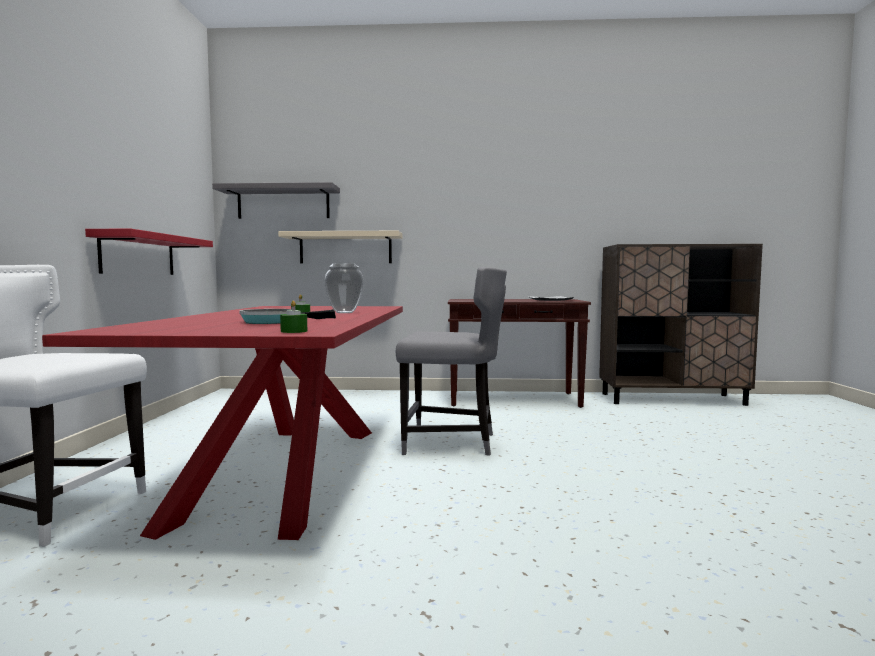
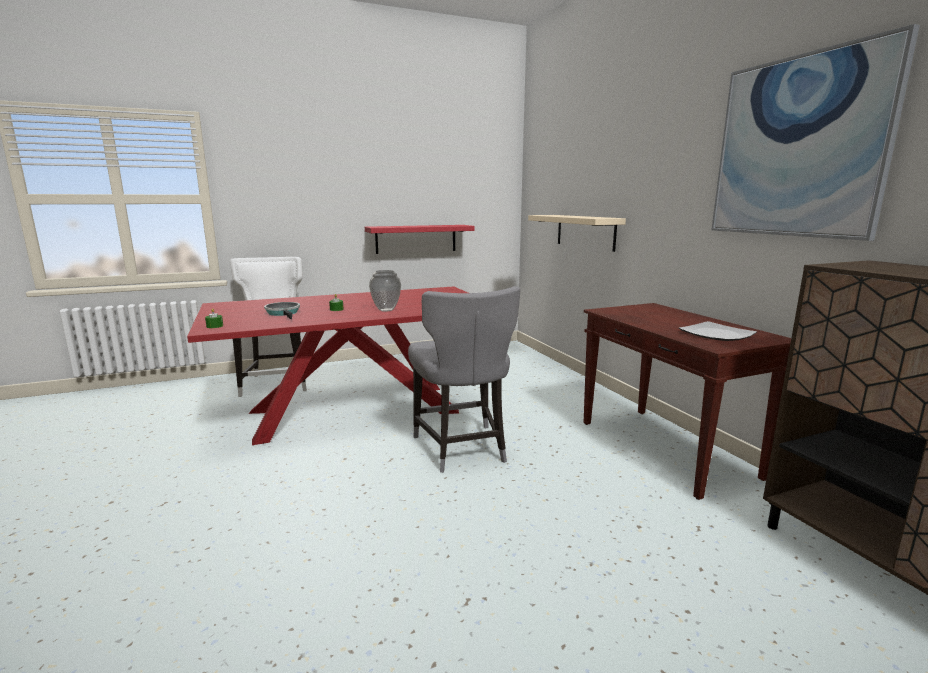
camera: 65 degrees right, 10 degrees up
grey shelf [212,182,340,219] -> none
none -> picture [711,24,920,241]

